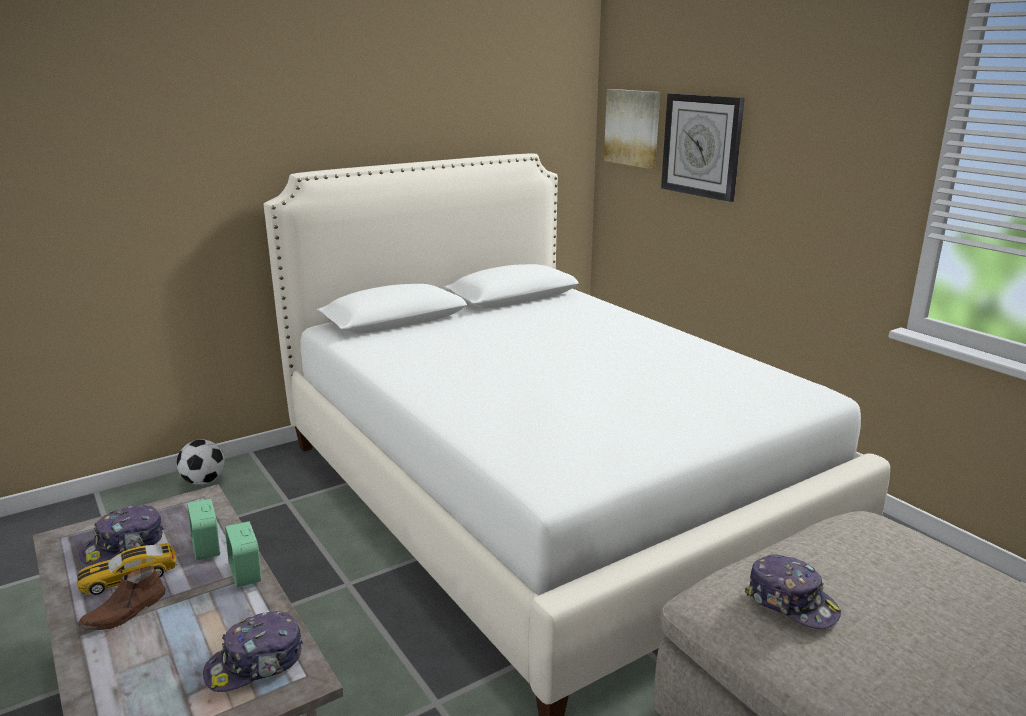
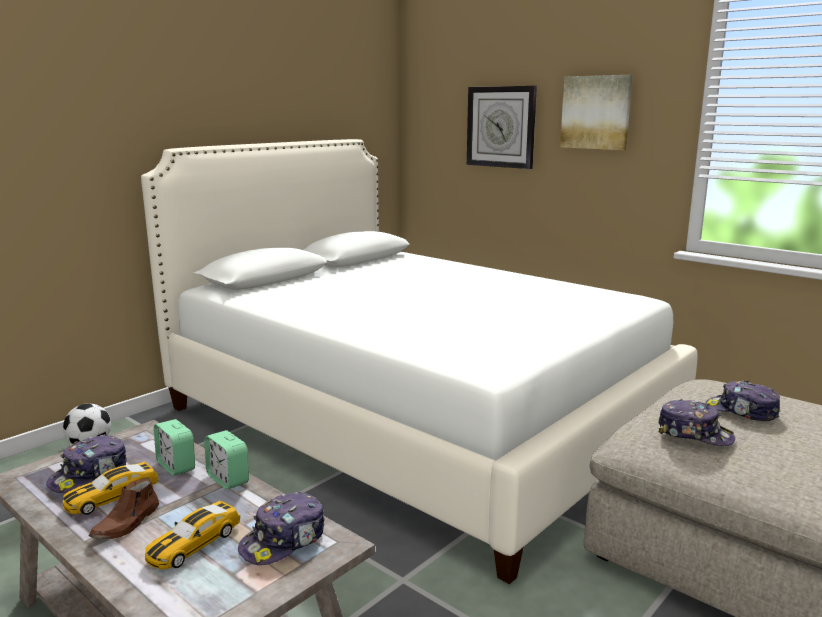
camera: 15 degrees left, 5 degrees down
picture [604,89,660,169] -> picture moved to [560,75,633,150]
none -> toy car [145,500,240,569]
none -> cap [705,381,780,421]

